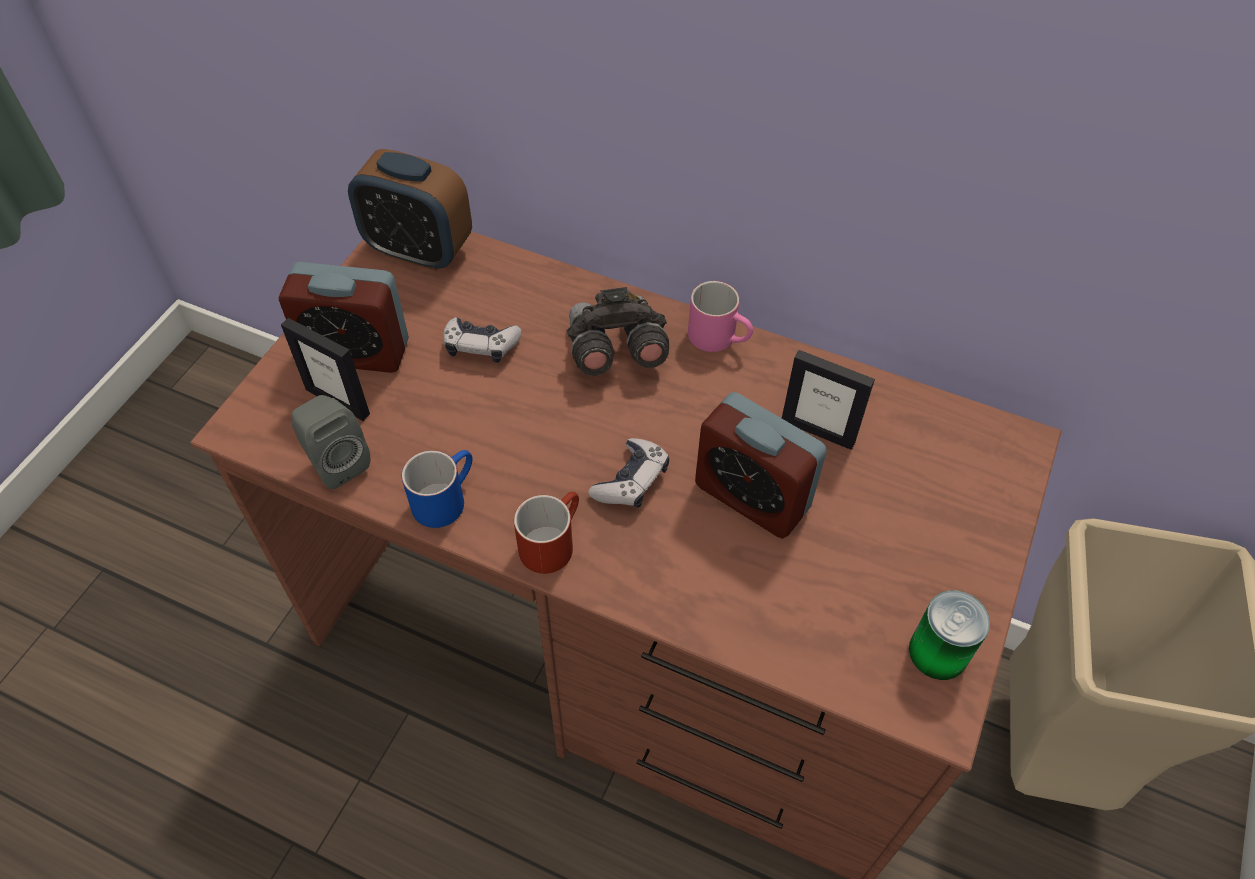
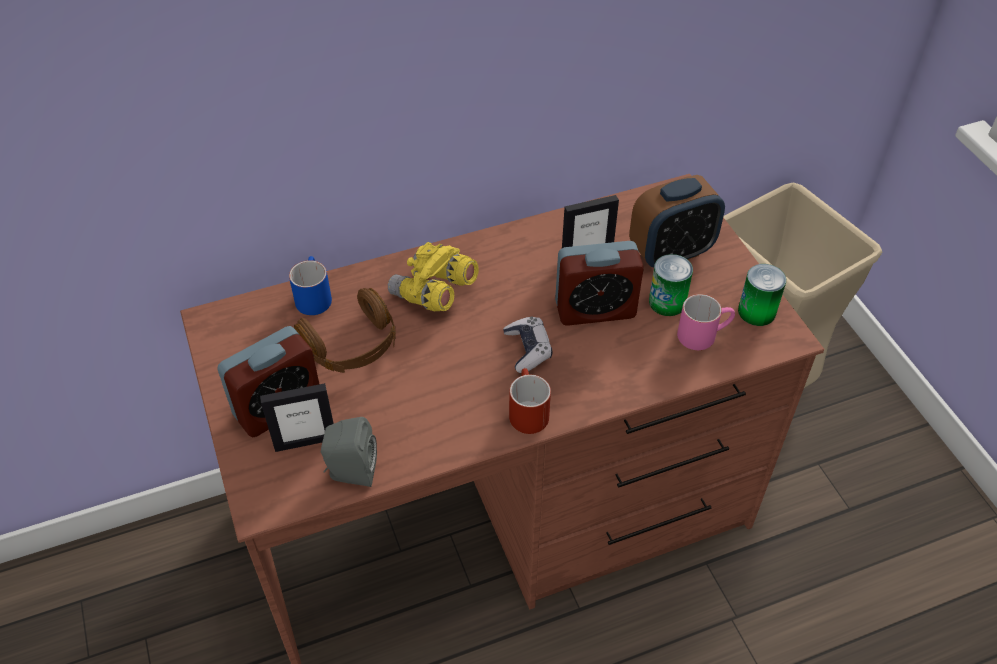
camera: 45 degrees left, 5 degrees down
alarm clock [348,149,472,271] -> alarm clock moved to [629,175,725,267]
blue mug [402,450,473,528] -> blue mug moved to [289,256,332,315]
game controller [443,317,522,363] -> brown headphones [294,288,396,373]
grey binoculars [567,287,669,376] -> yellow binoculars [388,242,479,311]
pink mug [688,281,753,352] -> pink mug moved to [677,294,735,350]
none -> can [649,254,693,316]

